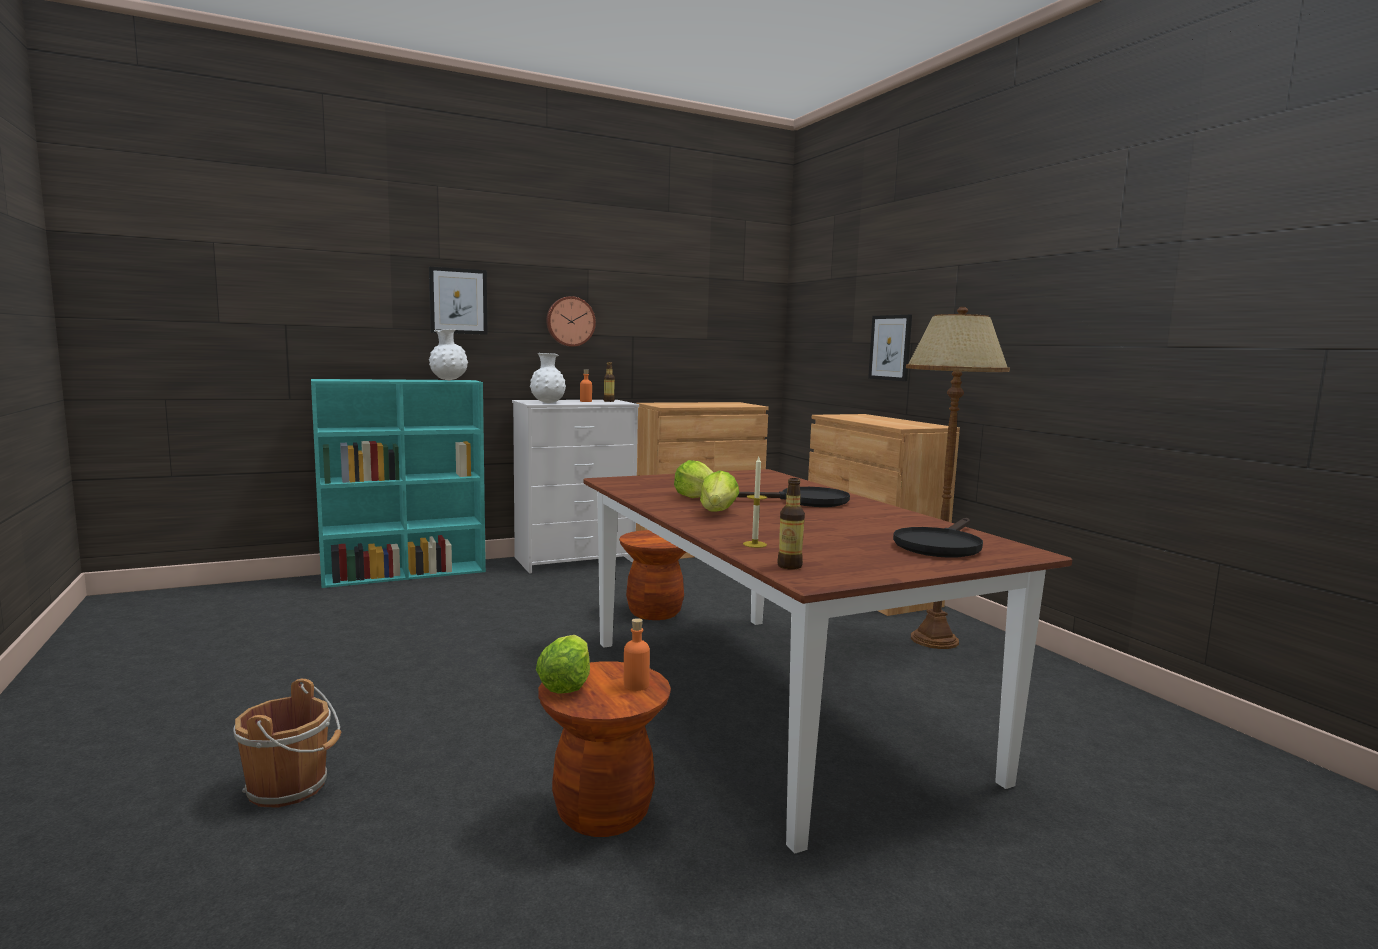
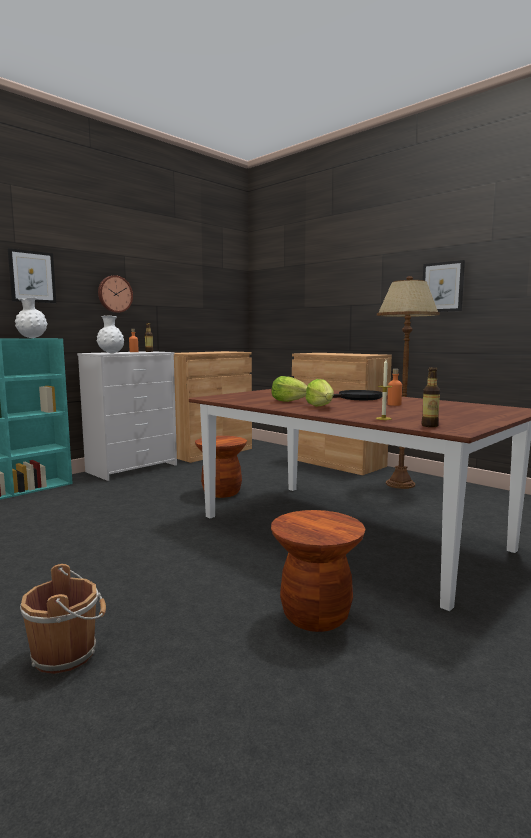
camera: 20 degrees left, 0 degrees up
lettuce [536,635,590,693] -> none
orange bottle [624,618,650,691] -> orange bottle moved to [388,369,402,406]
picture [868,315,912,381] -> picture moved to [423,260,465,312]
black frying pan [893,518,983,558] -> none

